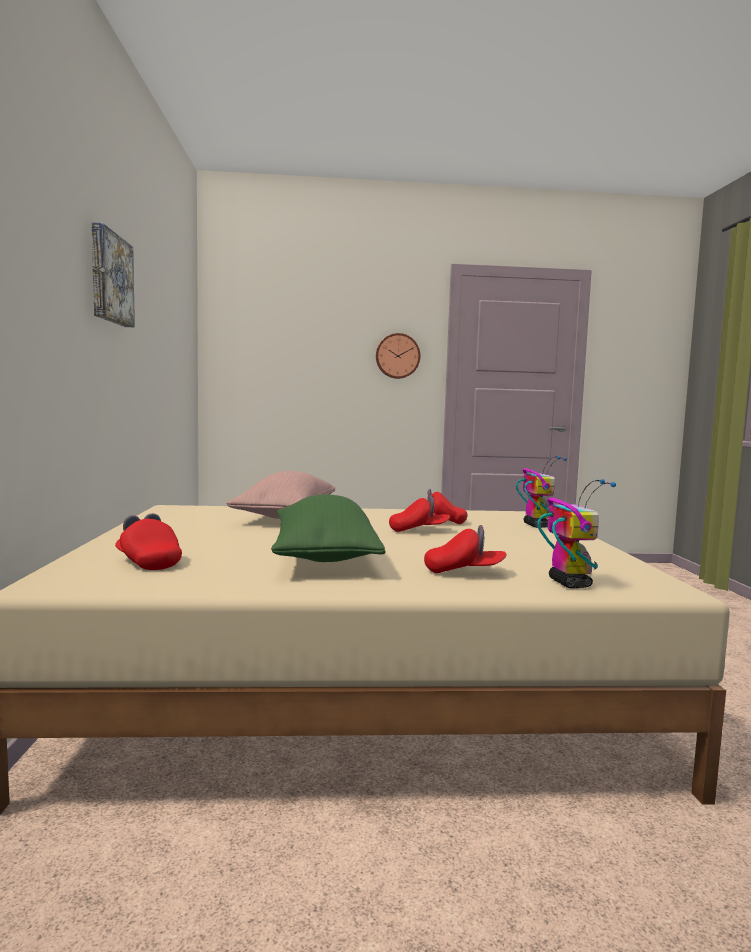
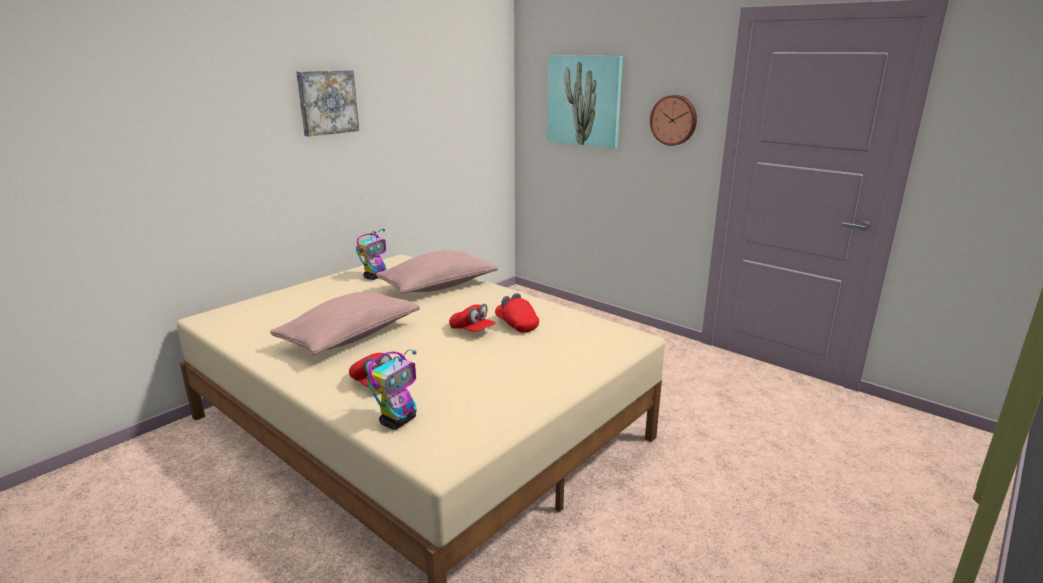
camera: 45 degrees right, 15 degrees up
red cap [115,513,182,570] -> none
green pillow [271,494,385,562] -> pink pillow [270,291,420,355]
toy robot [516,456,567,528] -> toy robot moved to [356,229,386,280]
none -> picture [547,55,623,149]

